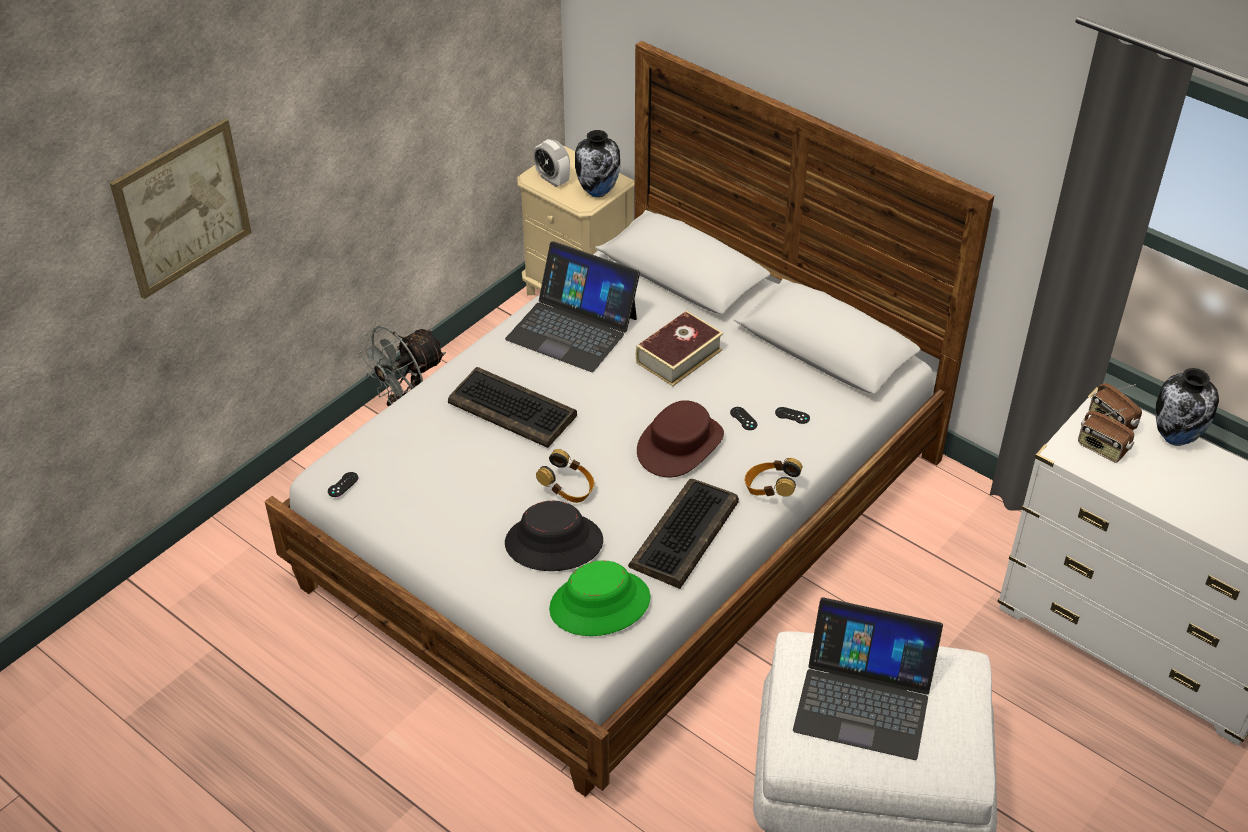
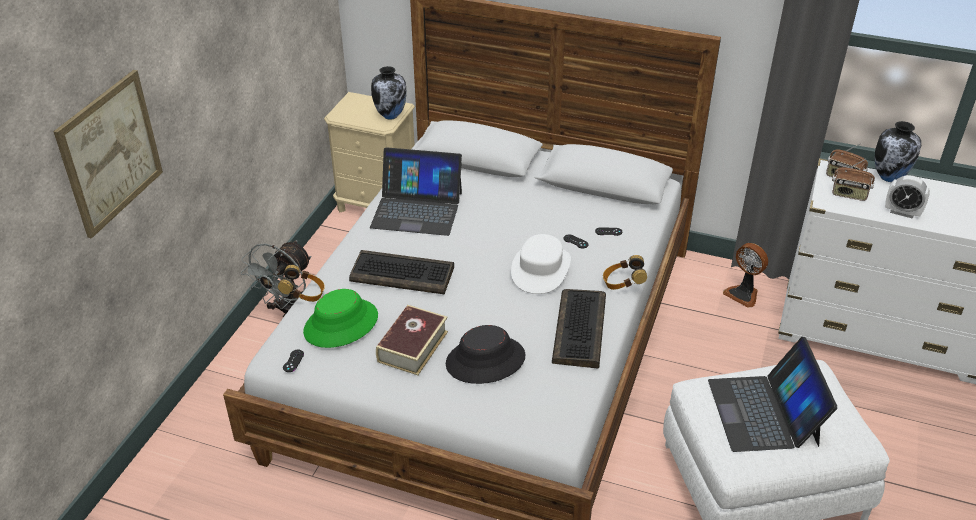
camera: 20 degrees left, 5 degrees down
alarm clock [534,139,570,187] -> alarm clock moved to [885,175,930,219]
headphones [536,449,594,503] -> headphones moved to [278,265,325,302]
green hat [549,560,651,636] -> green hat moved to [303,289,378,348]
book [636,311,723,386] -> book moved to [376,305,448,375]
brown hat [637,400,724,477] -> white hat [511,234,571,294]
laptop [793,597,943,760] -> laptop turned 90 degrees clockwise [708,336,838,452]
none -> fan [723,243,768,308]

